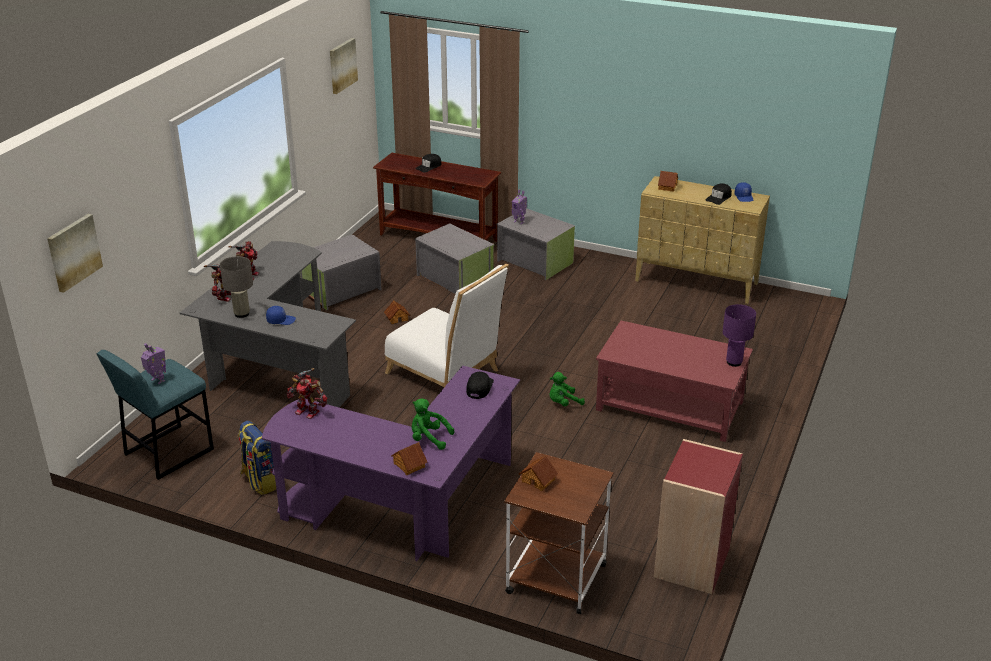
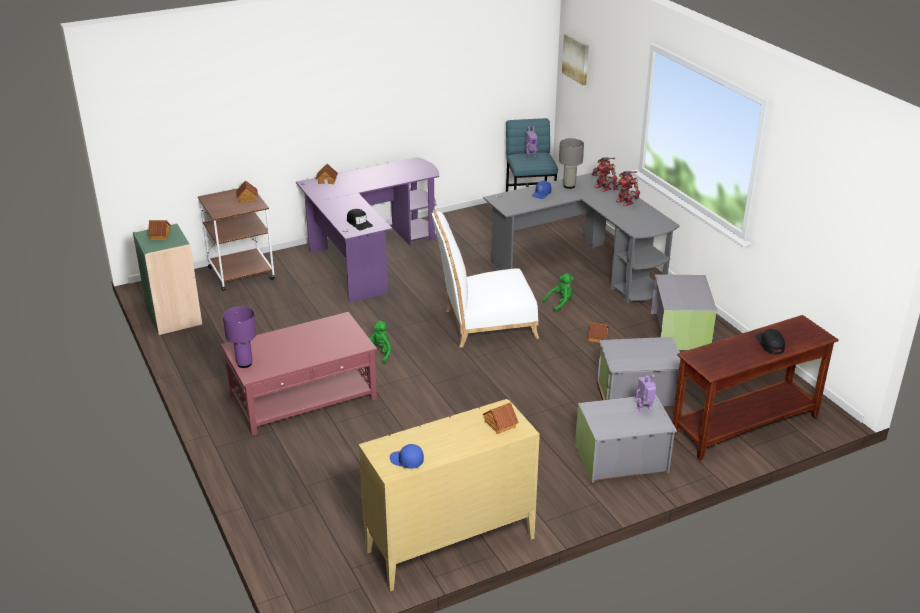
camera: 130 degrees right, 0 degrees up
backpack [238,421,276,495] -> none
toy robot [286,368,327,419] -> none
picture [330,38,358,94] -> none
green plush toy [412,398,454,450] -> green plush toy moved to [542,274,574,312]
red bookcase [654,439,743,594] -> green bookcase [133,223,202,335]
black cap [705,183,732,205] -> none
none -> toy house [148,220,171,240]

